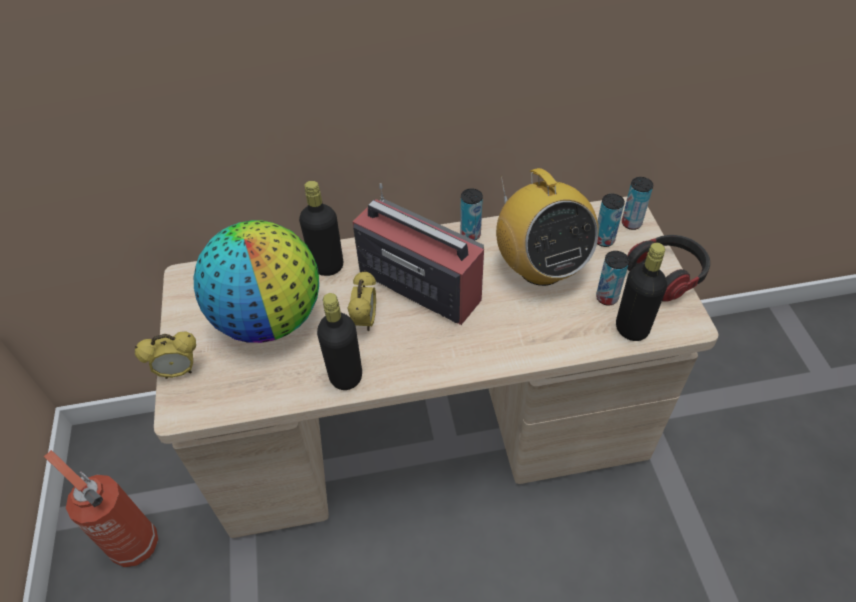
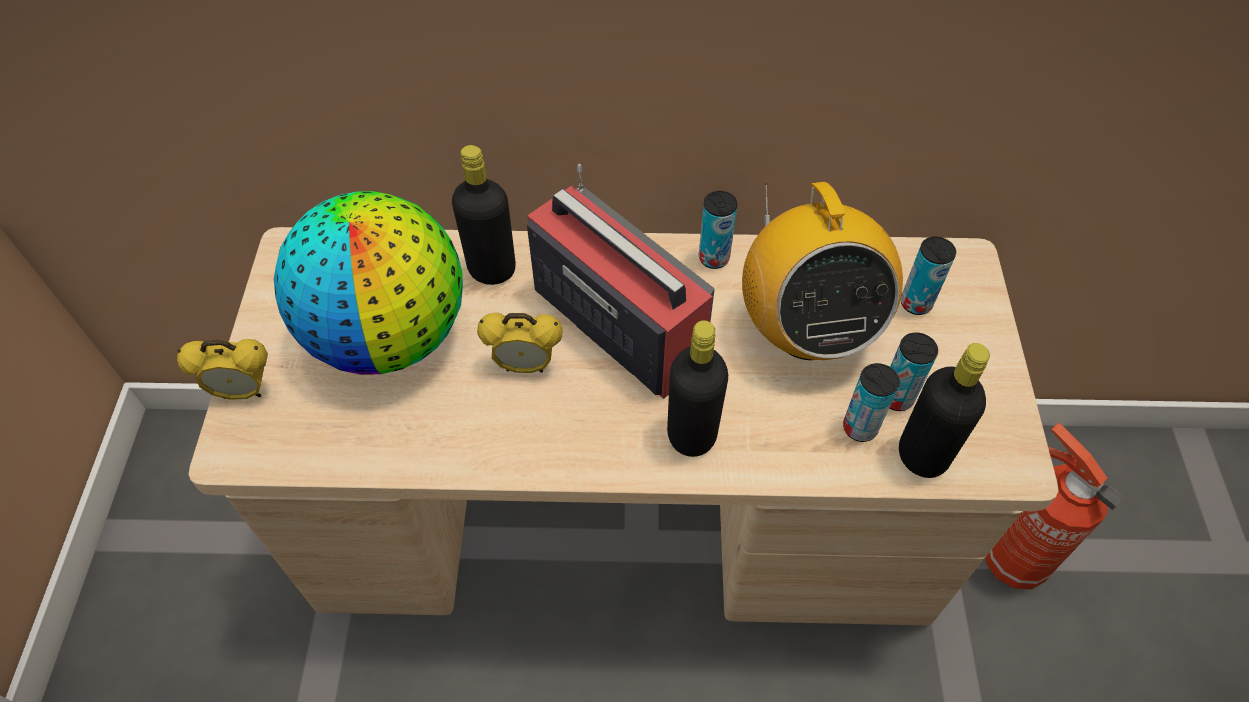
camera: 10 degrees right, 5 degrees up
fire extinguisher [44,450,158,567] -> fire extinguisher moved to [985,423,1124,589]
black bottle [317,293,362,390] -> black bottle moved to [667,321,728,457]
alarm clock [347,270,376,331] -> alarm clock turned 75 degrees clockwise [477,313,563,373]
can [622,177,653,230] -> can moved to [843,363,899,442]
headphones [627,235,710,302] -> none

